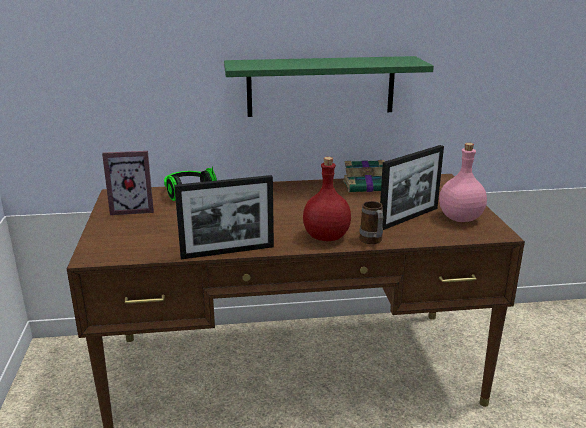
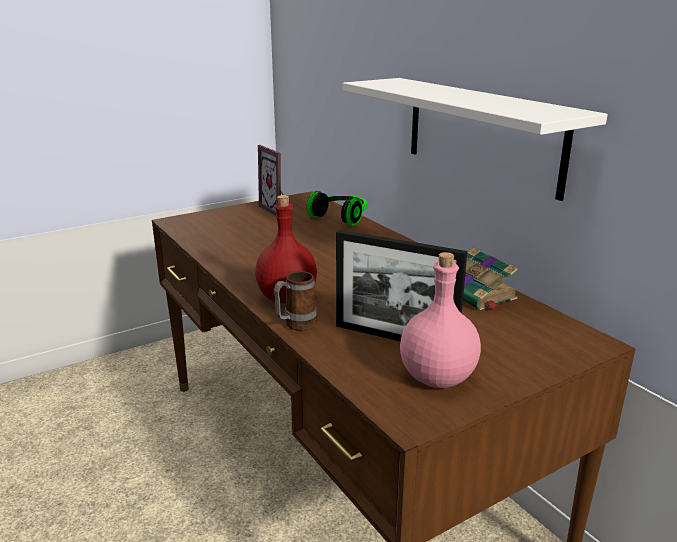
camera: 65 degrees right, 0 degrees up
picture frame [174,175,274,259] -> none
green shelf [224,56,434,117] -> white shelf [343,78,608,201]

